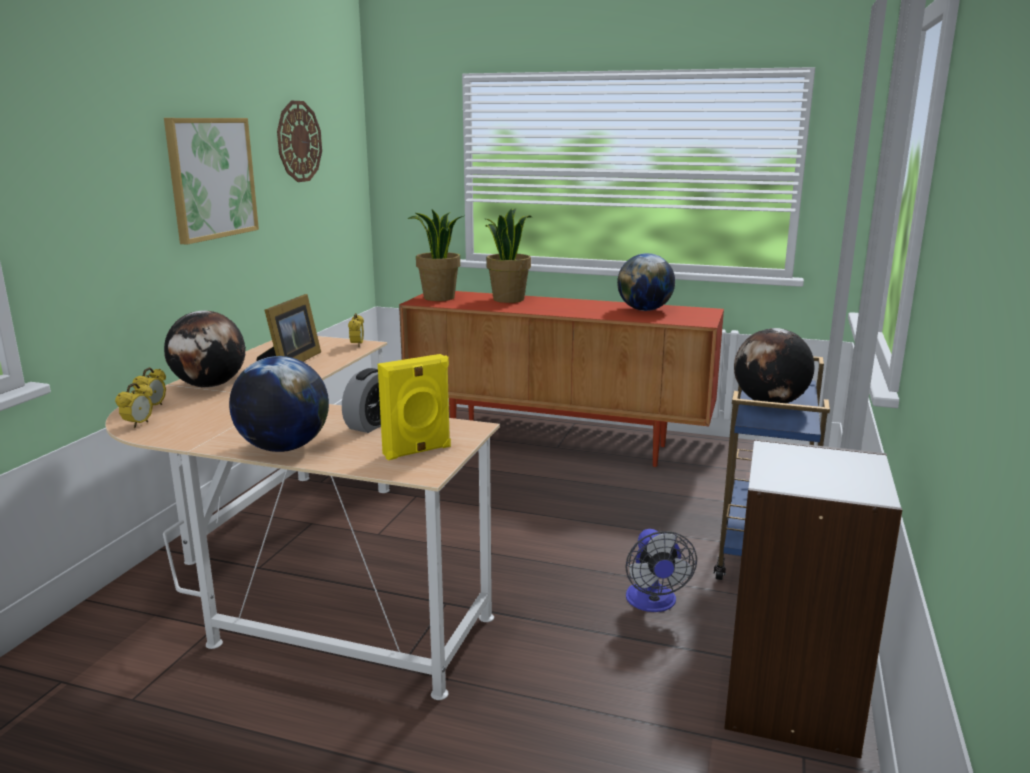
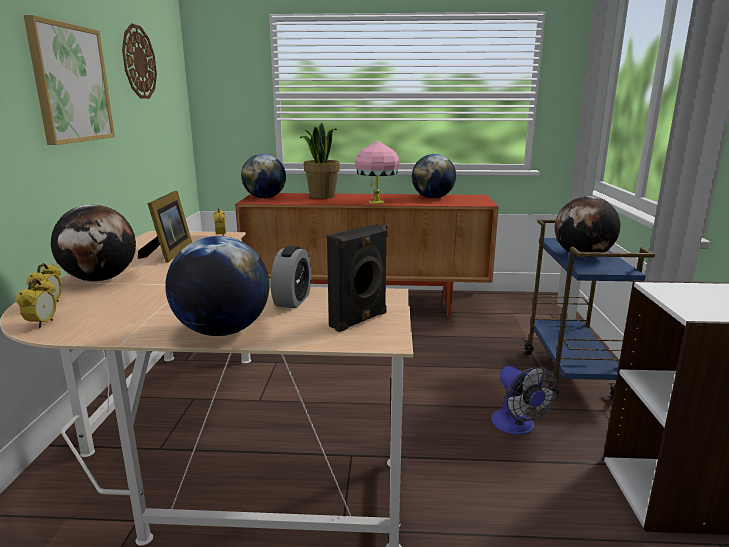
camera: 15 degrees left, 0 degrees up
yellow speaker [378,354,451,460] -> black speaker [327,224,388,332]
potted plant [407,209,463,301] -> globe [241,154,286,199]
none -> pink table lamp [355,141,399,204]

